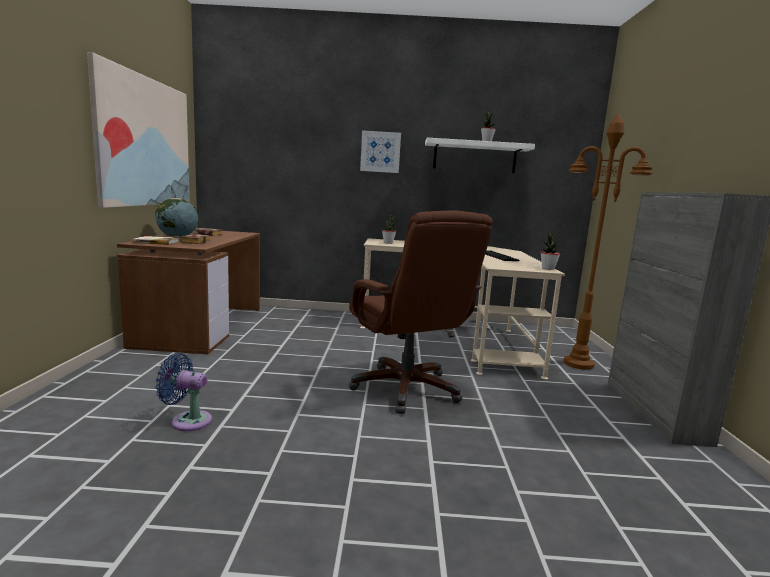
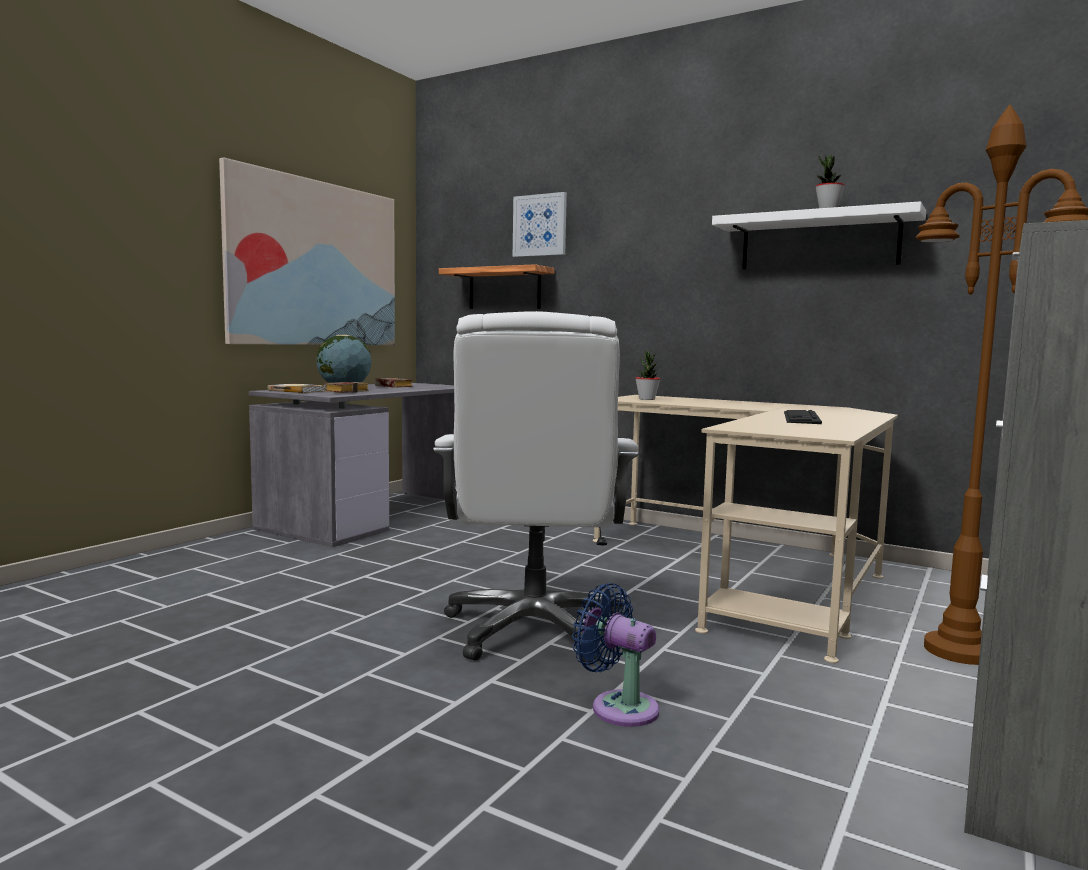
camera: 30 degrees right, 5 degrees down
brown desk [117,231,260,354] -> grey desk [249,383,457,547]
blue fan [155,353,212,431] -> blue fan moved to [572,583,660,727]
brown office chair [349,210,493,414] -> white office chair [433,311,639,663]
picture [360,130,401,173] -> picture moved to [513,192,567,257]
potted plant [541,232,560,270] -> none
none -> shelf [439,264,554,309]

